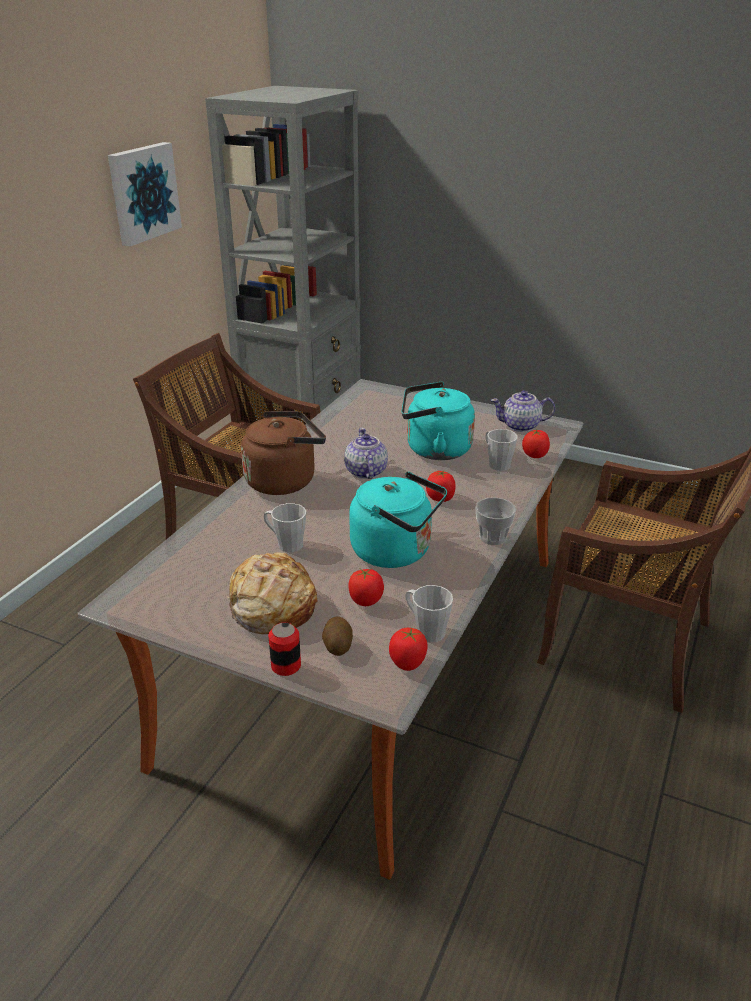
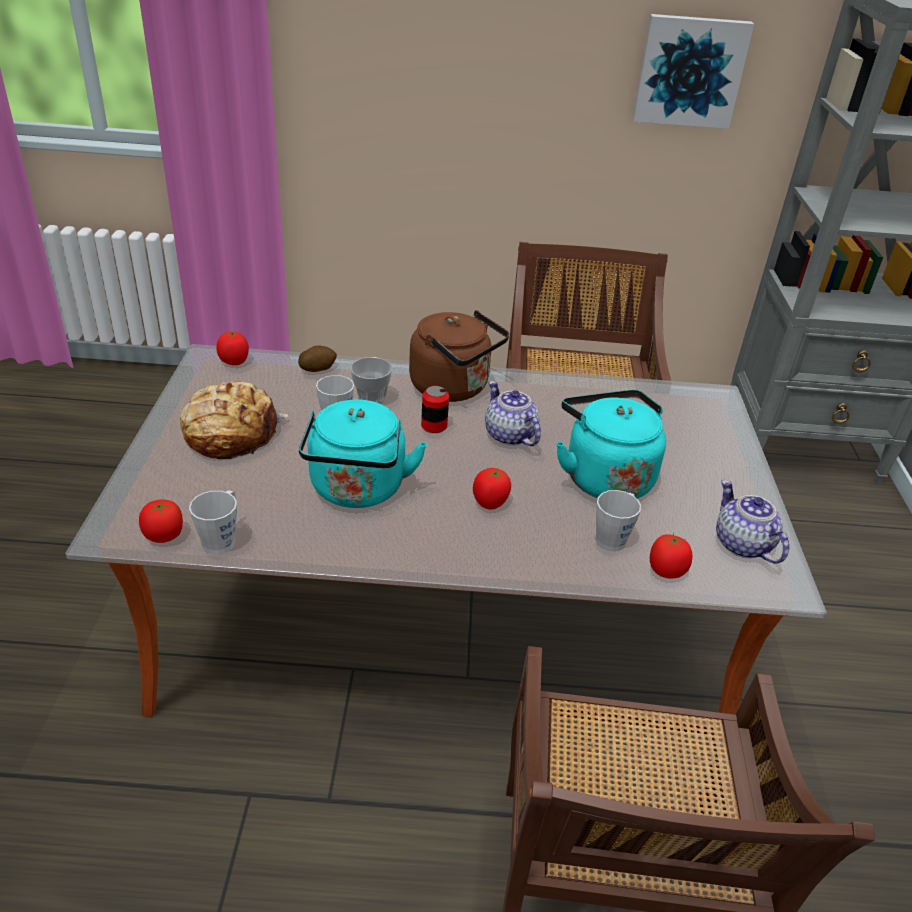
camera: 65 degrees right, 5 degrees up
can [268,623,301,676] -> can moved to [421,386,449,433]
potato [322,617,353,656] -> potato moved to [298,345,337,372]
teapot [344,428,388,479] -> teapot turned 90 degrees counterclockwise [485,381,541,446]
tomato [348,568,384,606] -> tomato moved to [216,331,249,365]
cup [475,497,516,545] -> cup moved to [350,357,392,404]

